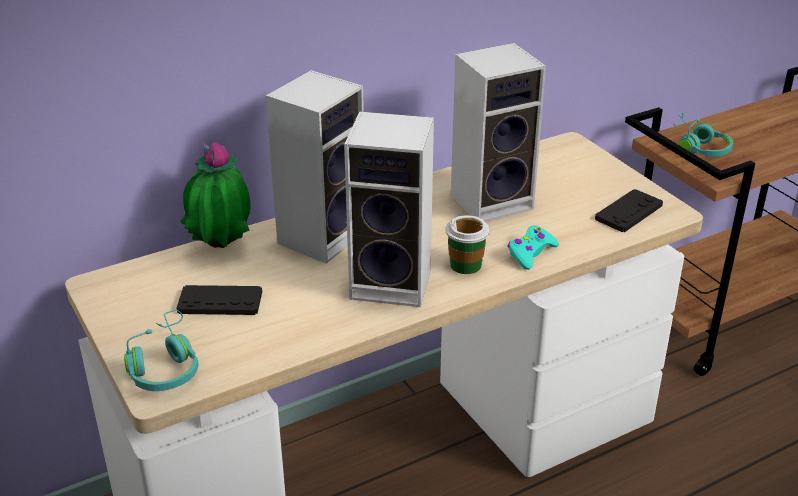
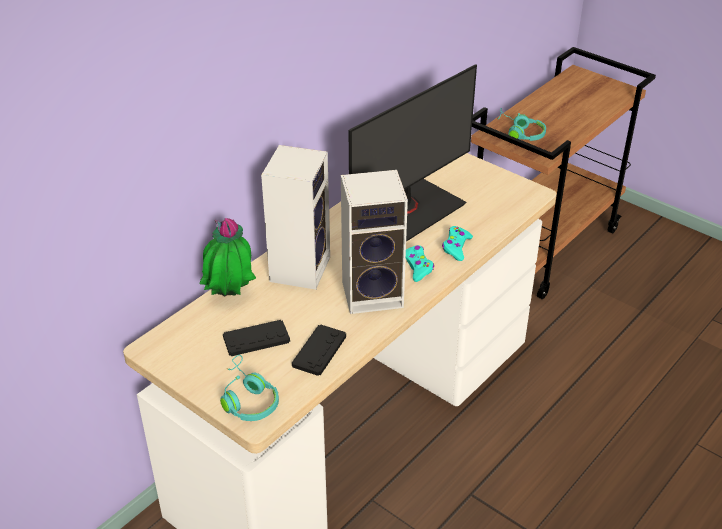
camera: 20 degrees left, 5 degrees up
cup [446,215,490,274] -> turquoise game controller [406,245,434,282]
speaker [451,43,546,222] -> monitor [349,64,477,242]
black game controller [595,189,663,232] -> black game controller moved to [292,324,346,376]

